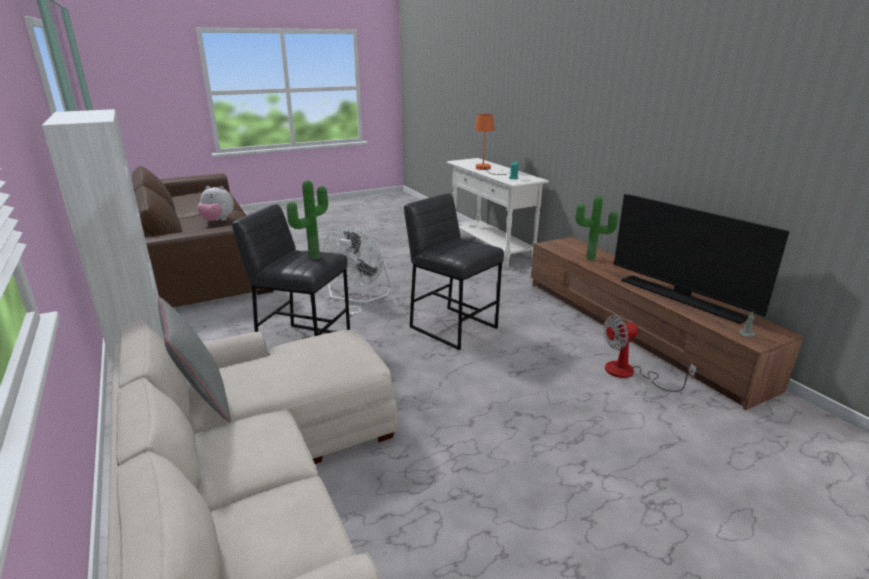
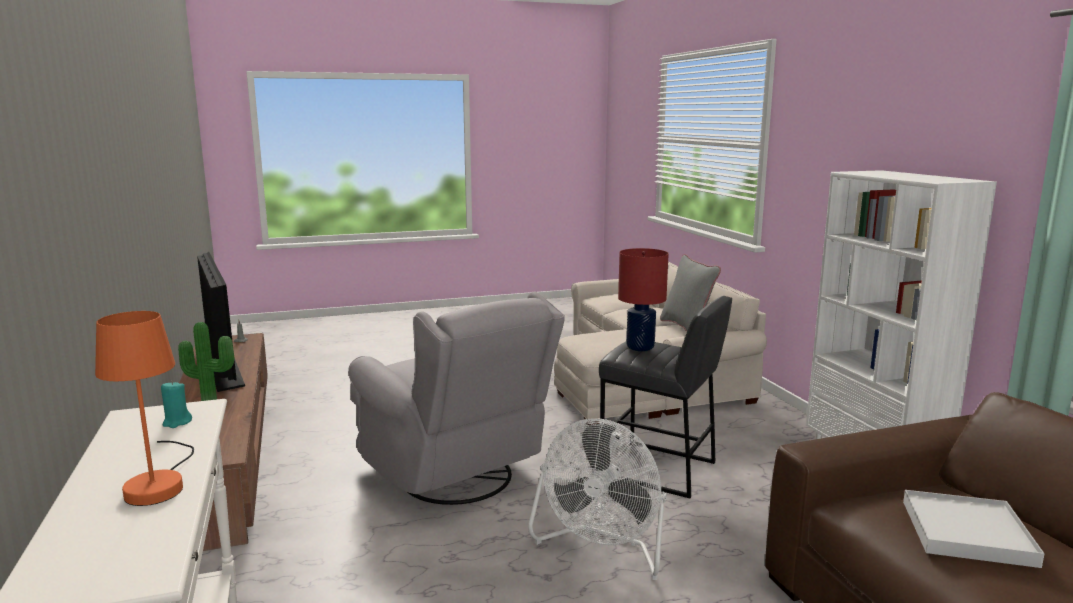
camera: 170 degrees left, 10 degrees down
plush toy [197,186,234,221] -> white tray [903,490,1045,568]
potted plant [287,181,328,259] -> red table lamp [618,248,669,352]
grey stool [404,193,504,350] -> grey armchair [348,292,565,505]
fan [603,315,697,392] -> none

